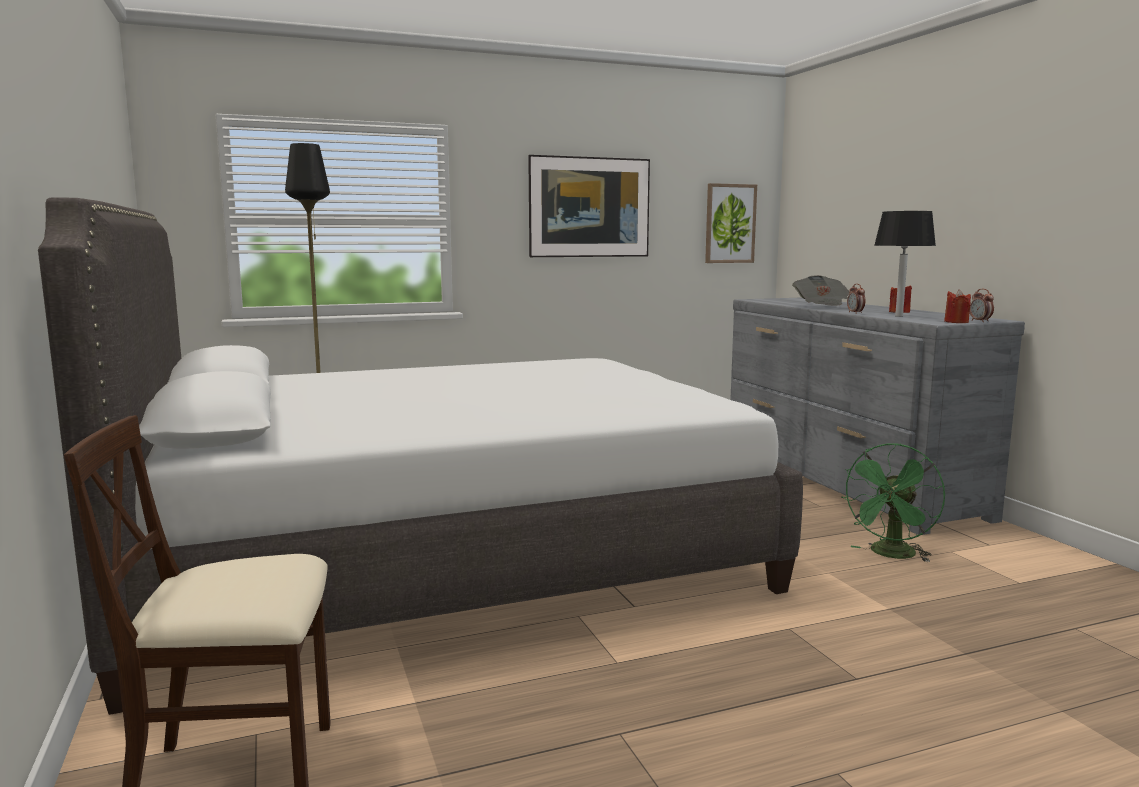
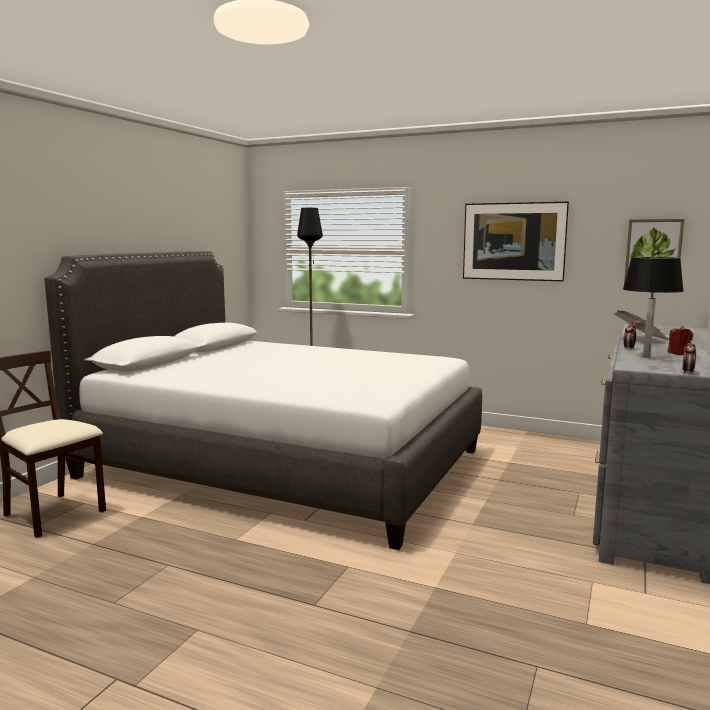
camera: 45 degrees right, 0 degrees up
green fan [841,443,945,562] -> none
red candle [944,289,971,323] -> none

